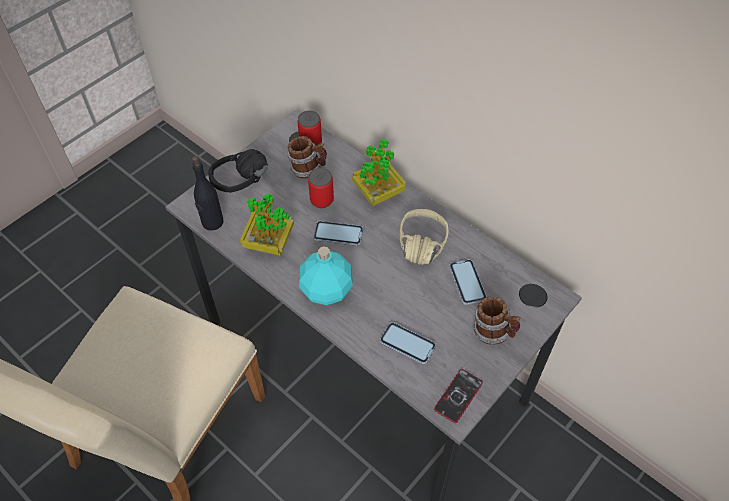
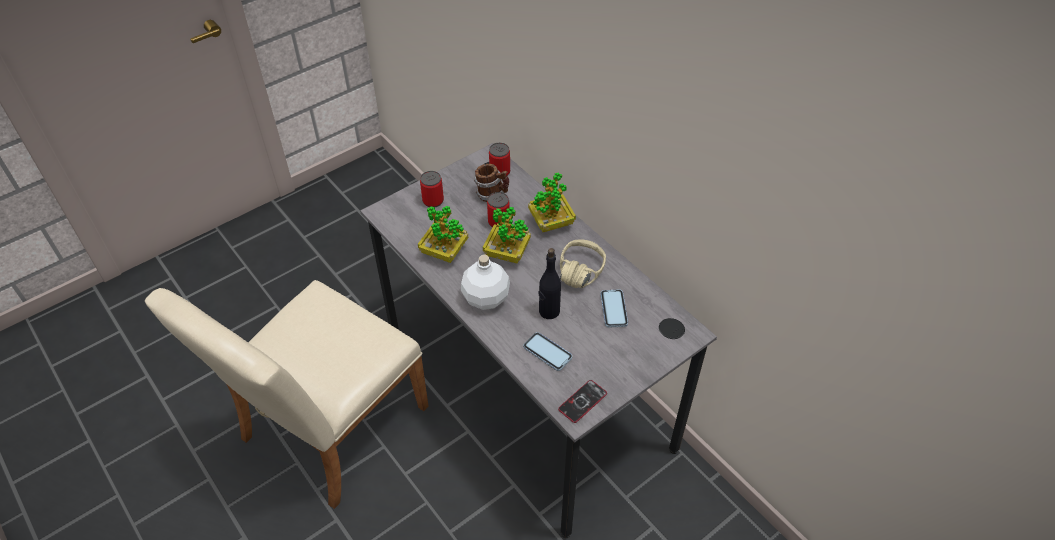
camera: 10 degrees right, 5 degrees down
black bottle [192,156,223,231] -> black bottle moved to [538,248,561,319]
black headphones [208,149,268,193] -> can [420,171,444,207]
turquoise bottle [299,246,353,305] -> white bottle [461,254,510,310]
phone [313,221,363,246] -> potted plant [483,207,531,263]
mug [473,296,521,345] -> none

